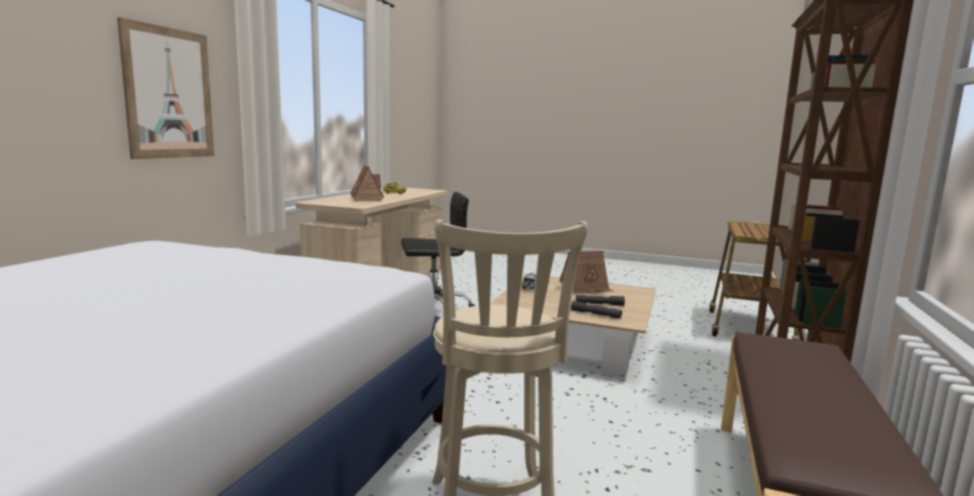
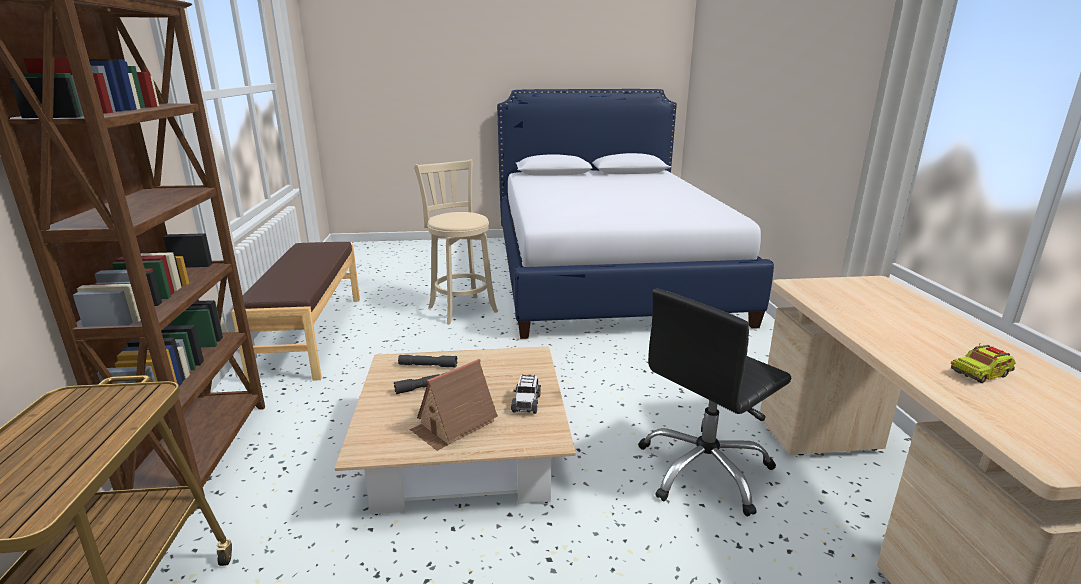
camera: 155 degrees right, 10 degrees up
picture [117,17,214,159] -> none
toy house [350,165,384,201] -> none

